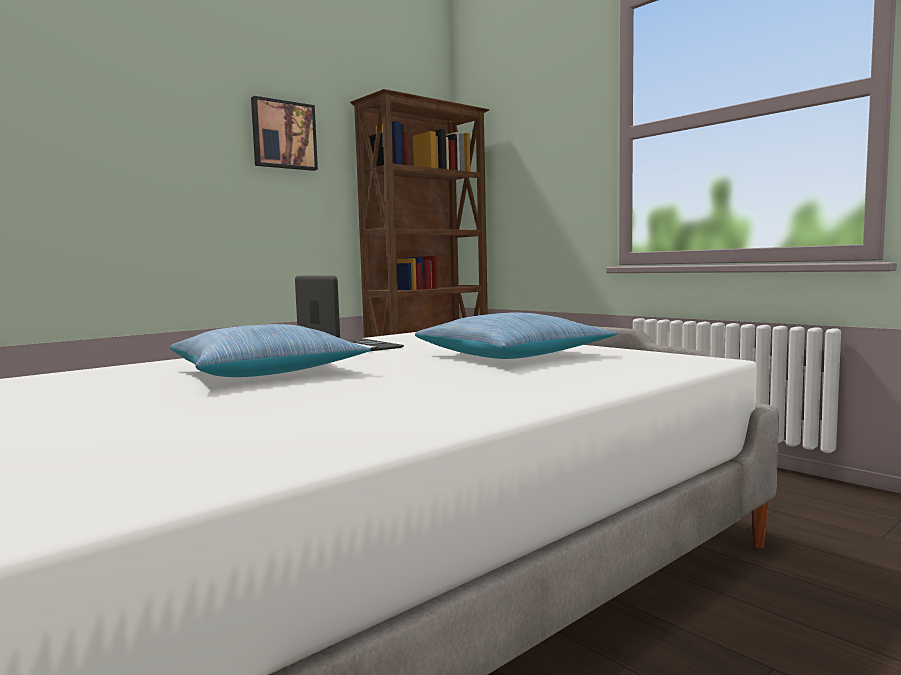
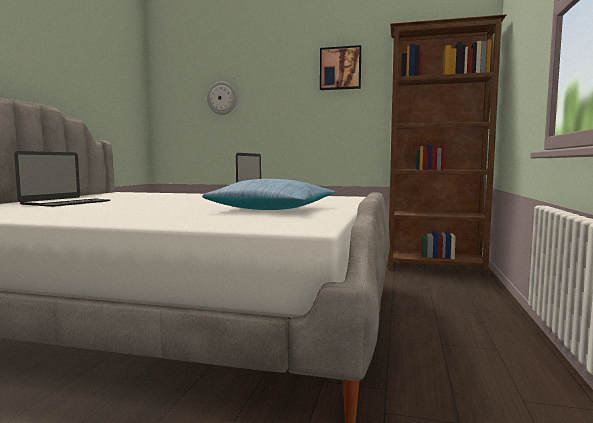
camera: 55 degrees right, 0 degrees up
pillow [170,324,371,377] -> none
none -> laptop [14,151,111,207]
none -> wall clock [207,82,237,115]

